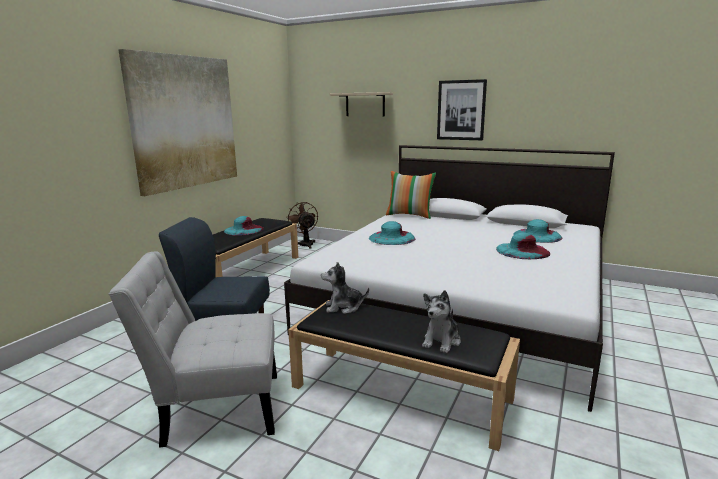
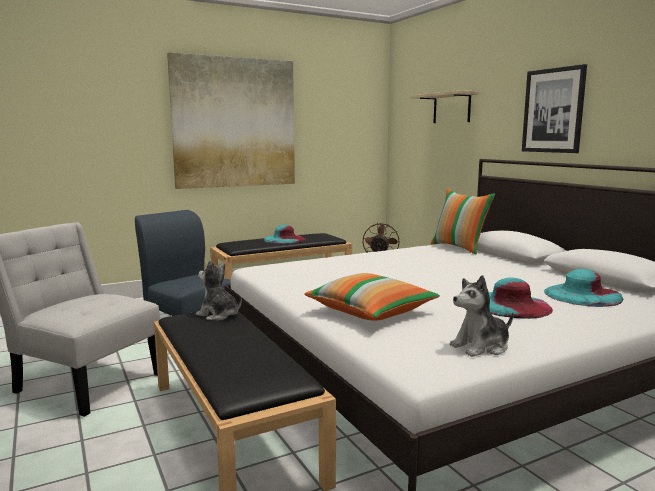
camera: 35 degrees right, 5 degrees down
turquoise hat [369,221,415,245] -> none
plush toy [422,290,461,353] -> plush toy moved to [450,275,513,357]
none -> pillow [304,273,440,321]

